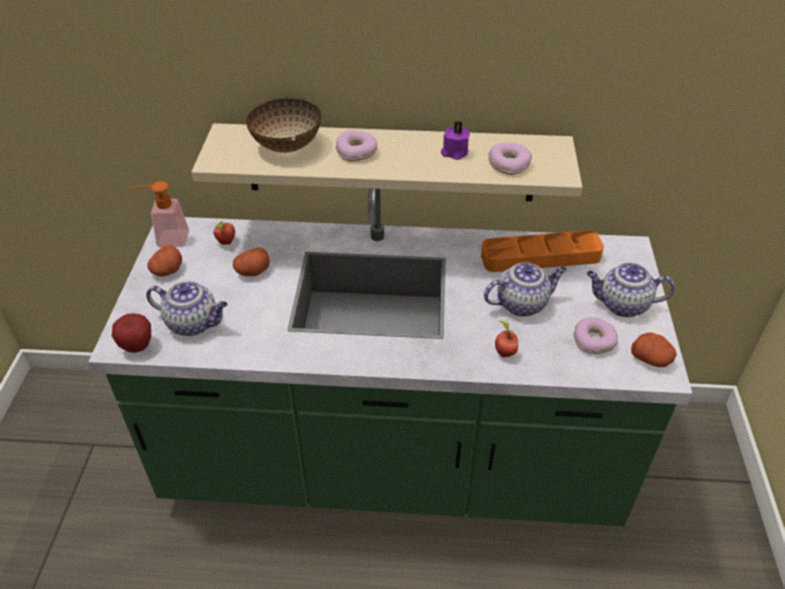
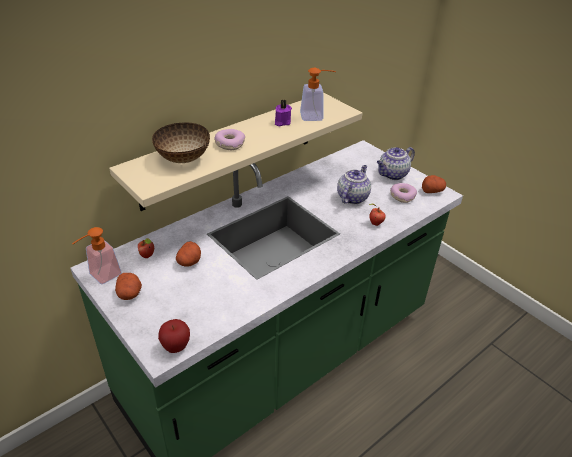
camera: 45 degrees left, 5 degrees down
teapot [146,281,228,336] -> none
orange tray [481,230,604,272] -> none
donut [488,143,532,175] -> soap dispenser [300,68,336,121]

